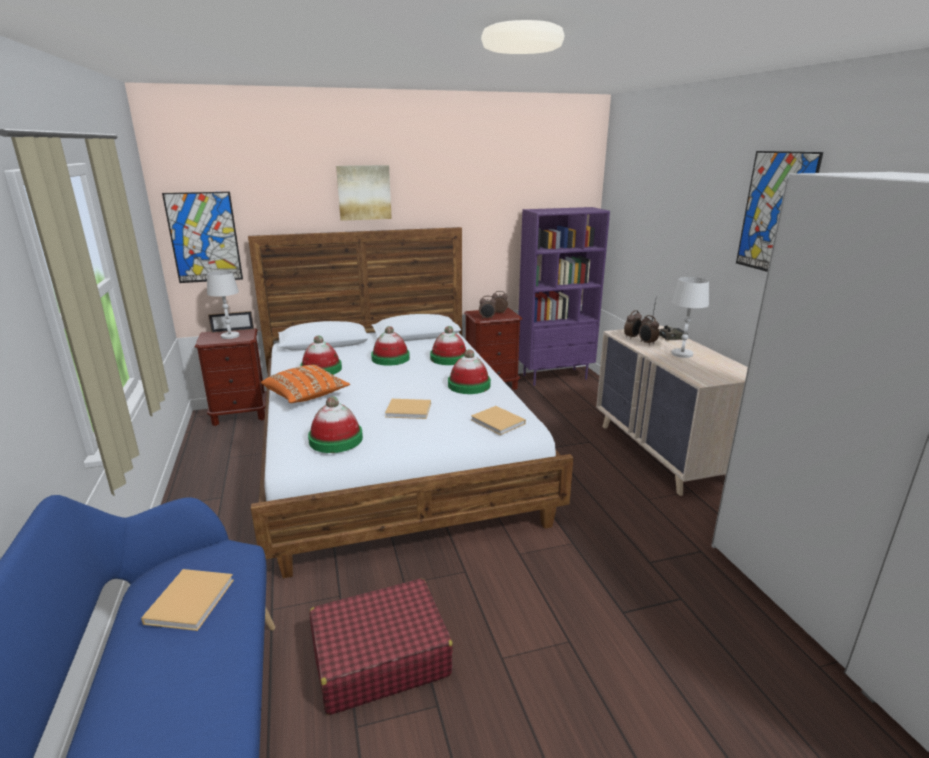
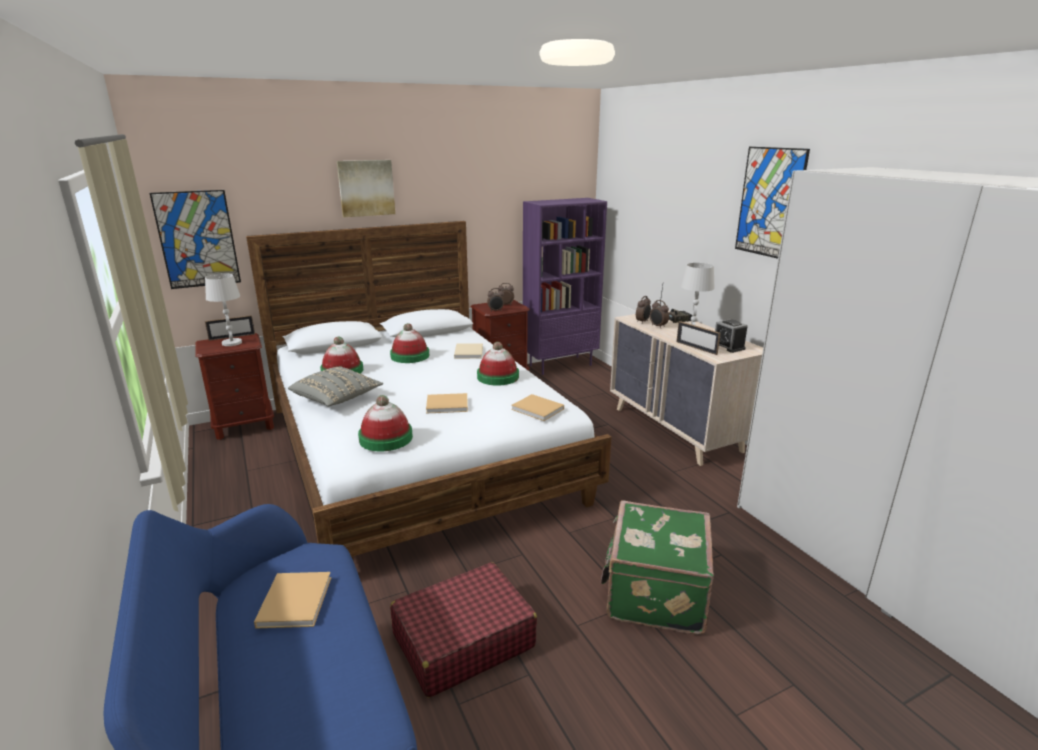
camera: 10 degrees left, 0 degrees up
orange pillow [261,365,350,403] -> grey pillow [288,367,383,406]
hat [430,326,466,365] -> beige book [454,343,483,359]
none -> green suitcase [601,500,714,635]
none -> picture frame [677,321,720,355]
none -> alarm clock [715,319,748,353]

